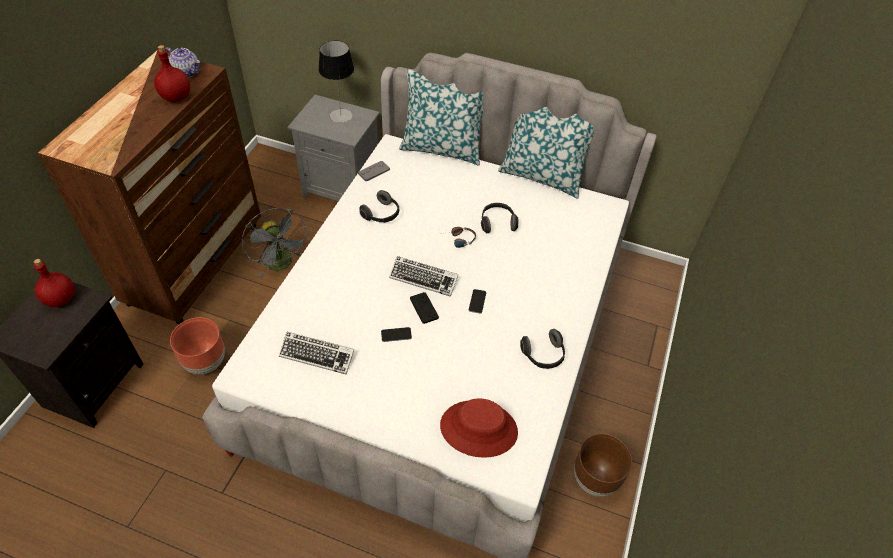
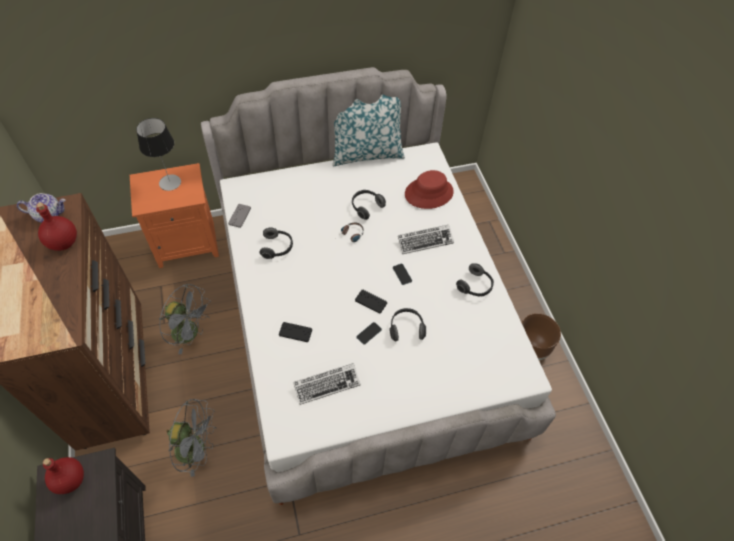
camera: 35 degrees left, 5 degrees up
brown planter [170,317,225,375] -> grey fan [166,399,217,477]
grey nightstand [287,95,380,201] -> orange nightstand [130,163,219,268]
keyboard [389,256,458,297] -> keyboard moved to [398,225,454,254]
pillow [399,69,483,165] -> none
red hat [440,398,518,458] -> red hat moved to [405,170,454,209]
none -> black game controller [279,322,312,342]
none -> headphones [390,308,426,341]

